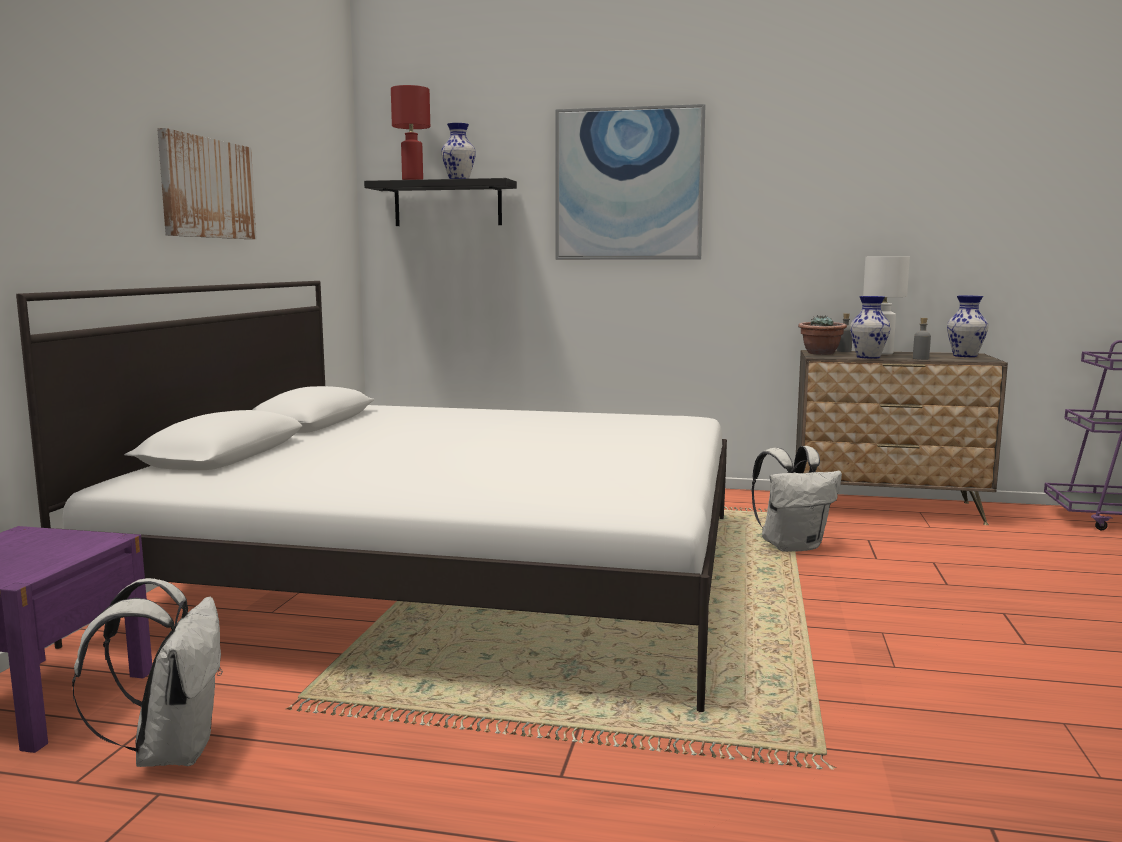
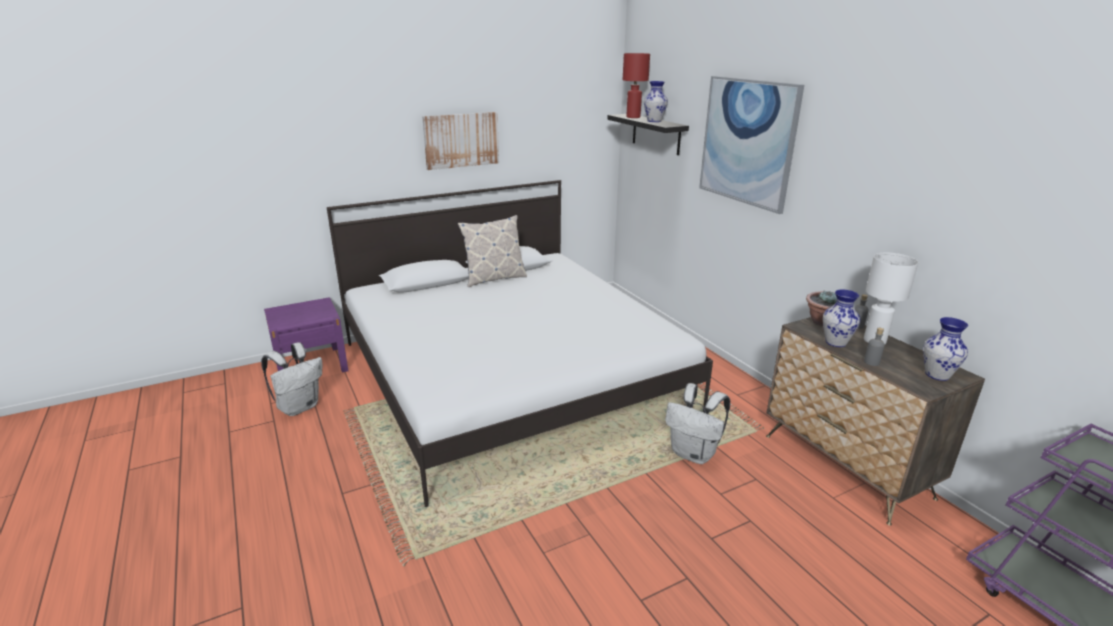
camera: 50 degrees right, 15 degrees up
none -> pillow [458,215,527,287]

